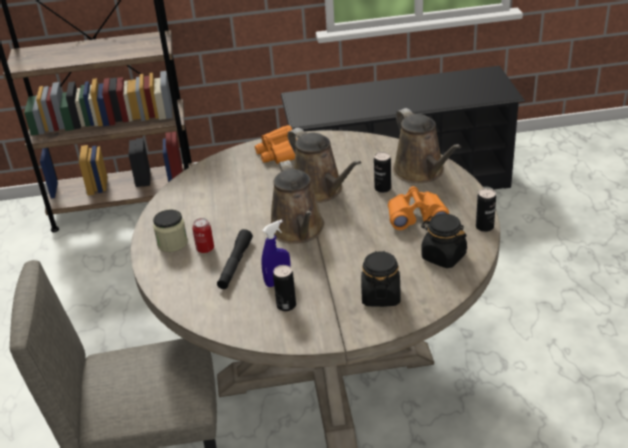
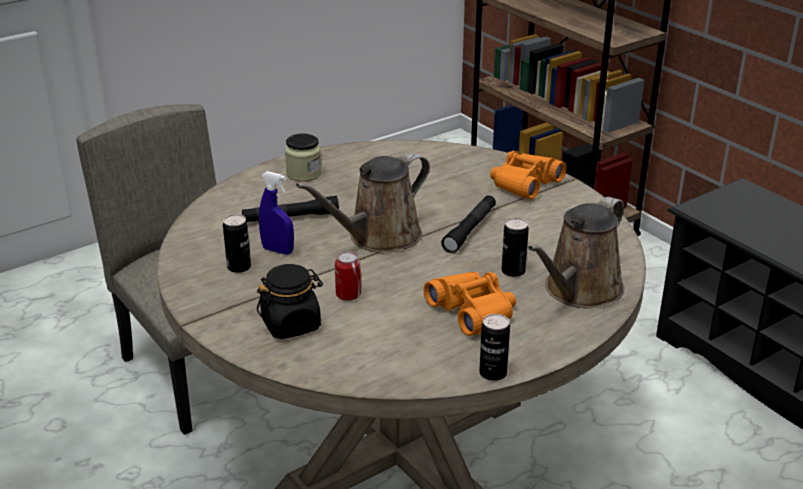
camera: 60 degrees right, 5 degrees down
can [192,218,214,253] -> can moved to [335,251,361,301]
brown watering can [288,128,361,203] -> black flashlight [441,195,496,253]
black jar [421,214,467,268] -> none

